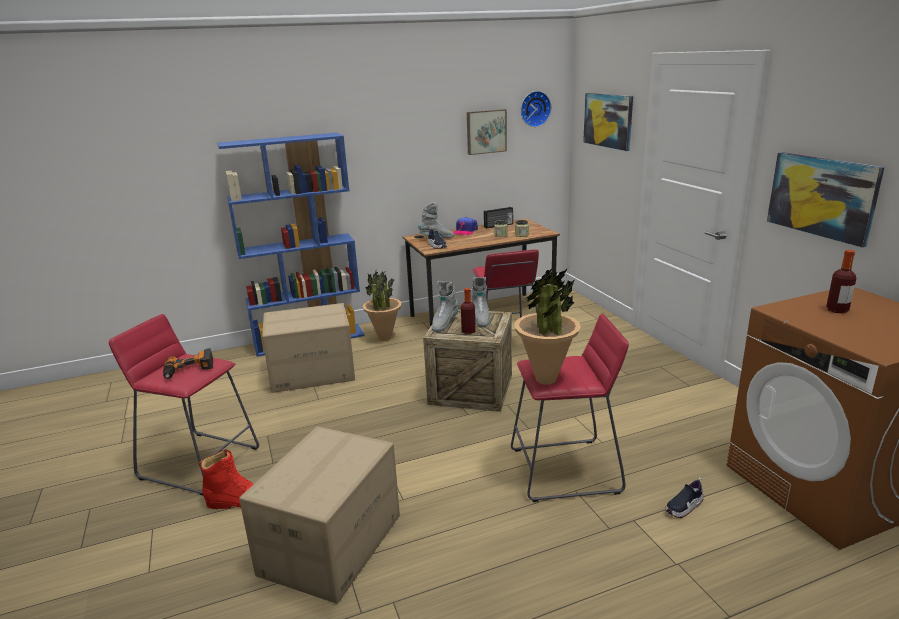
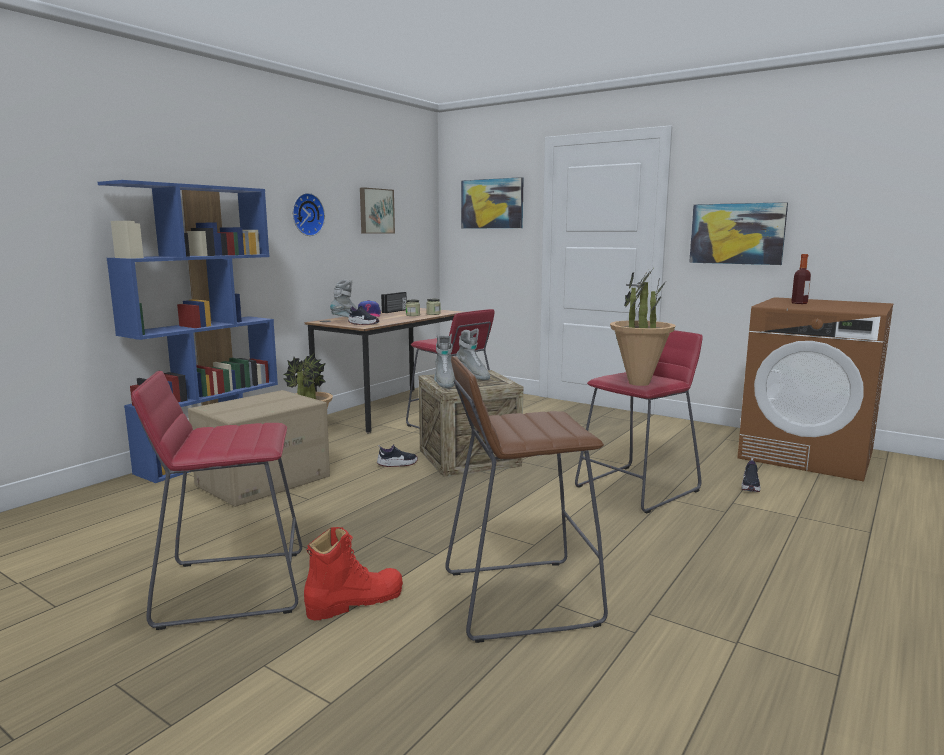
camera: 35 degrees left, 10 degrees down
power drill [163,348,213,379] -> none
cardboard box [239,426,400,604] -> brown stool [445,356,608,643]
bottle [461,288,476,334] -> none
wall clock [521,91,551,127] -> wall clock moved to [292,193,325,236]
none -> shoe [377,444,418,467]

